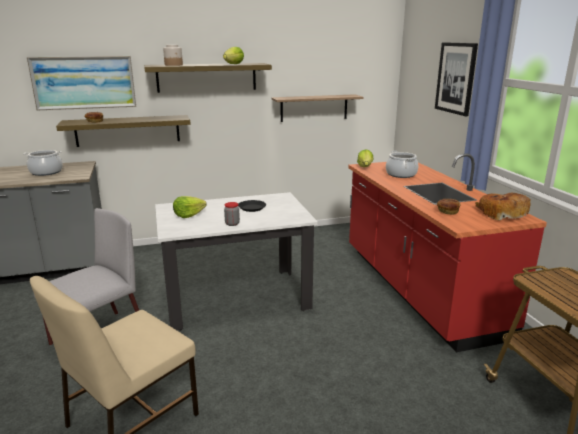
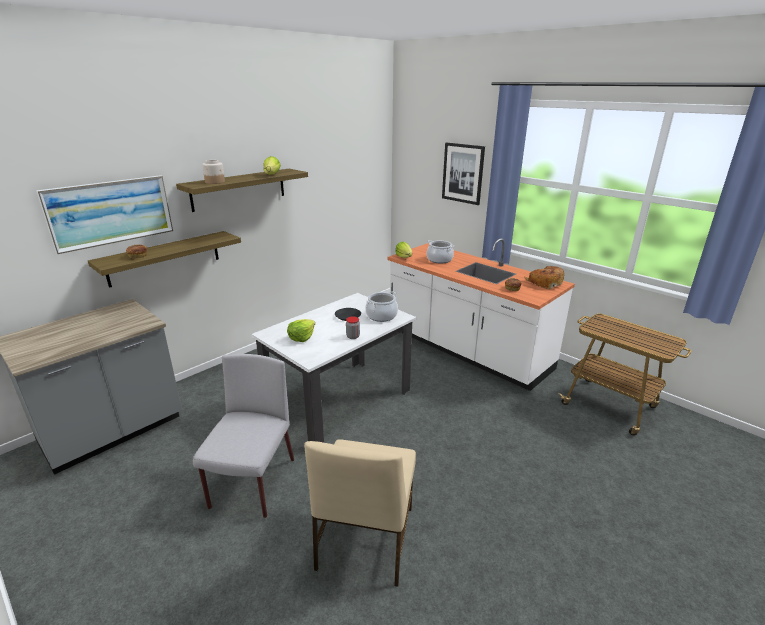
camera: 30 degrees left, 5 degrees up
cooking pot [23,150,63,176] -> cooking pot moved to [365,292,398,322]
shelf [272,94,363,122] -> none
red counter [348,153,547,352] -> white counter [387,238,575,391]

